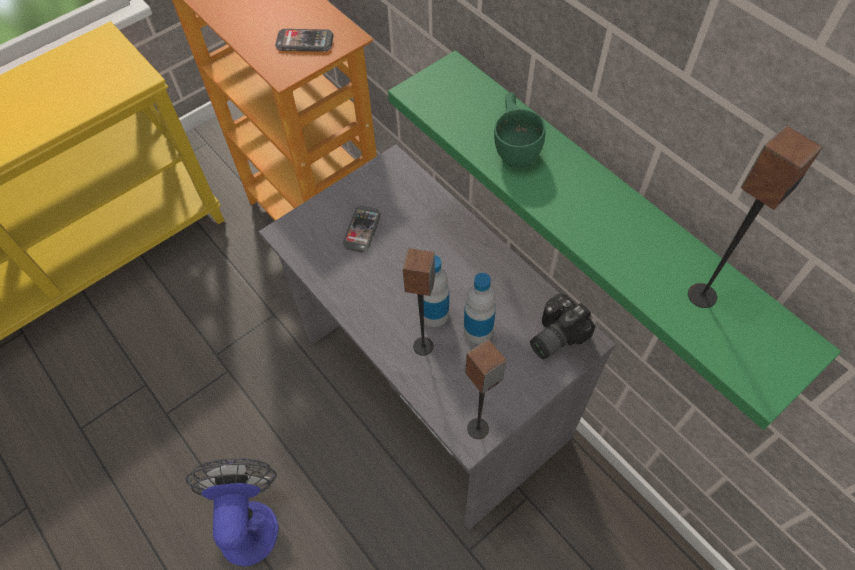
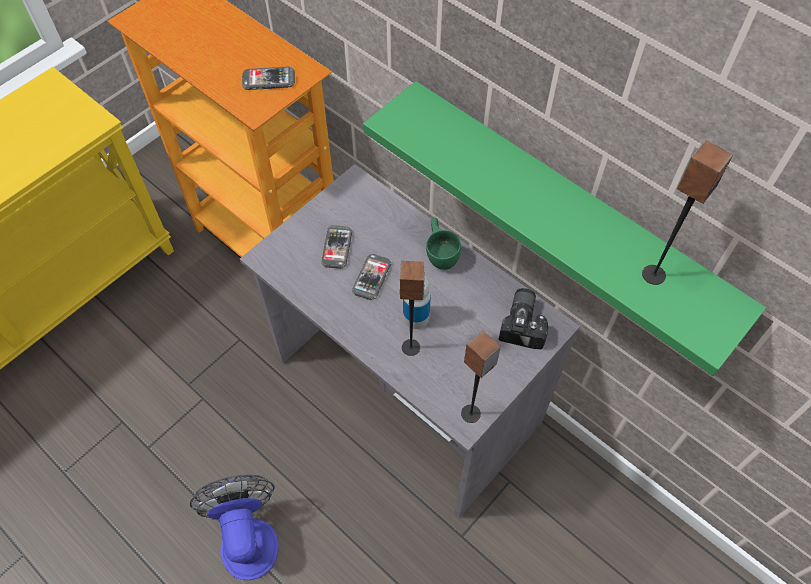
camera: 10 degrees left, 0 degrees up
bottle [464,273,496,344] -> none
green cup [494,92,546,168] -> green cup moved to [426,218,461,270]
camera [530,293,595,359] -> camera turned 150 degrees clockwise [498,288,548,349]
none -> phone [352,254,392,300]

